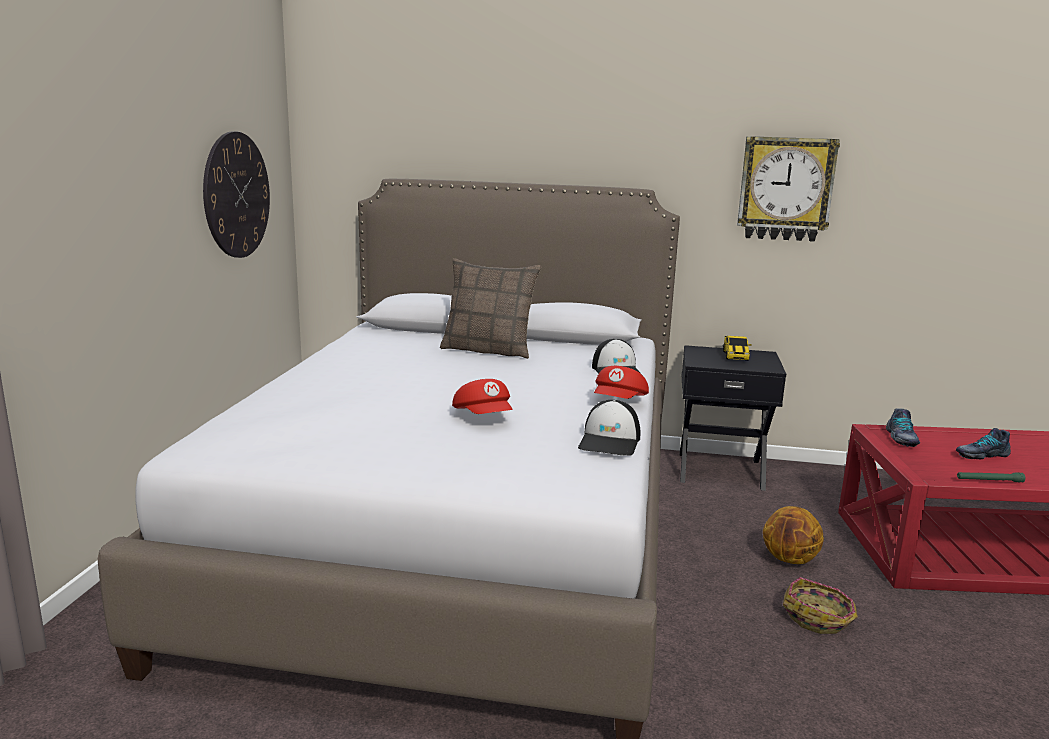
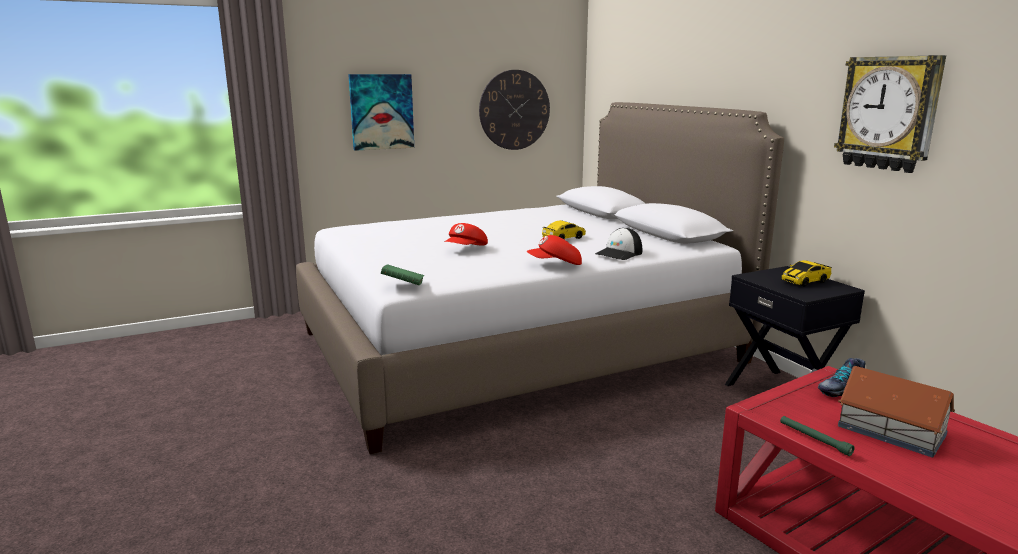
camera: 55 degrees right, 0 degrees up
pillow [440,258,541,359] -> none
cap [578,400,640,456] -> none
basketball [763,506,824,564] -> none
basket [783,577,858,634] -> none
shoe [956,428,1011,459] -> toy house [838,366,955,458]
none -> picture [348,74,414,151]
none -> green book [381,264,424,285]
none -> toy car [542,220,586,239]

